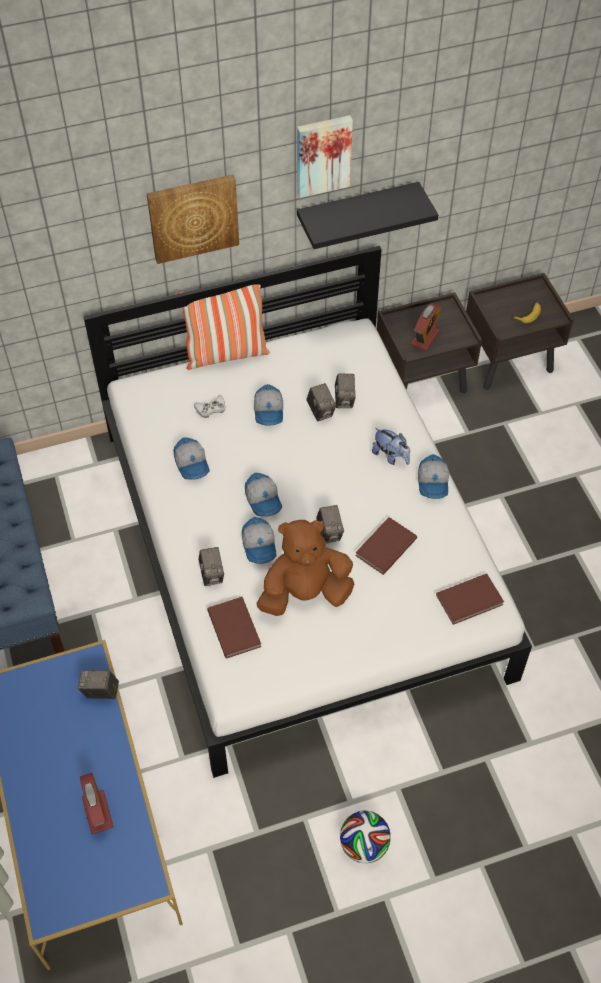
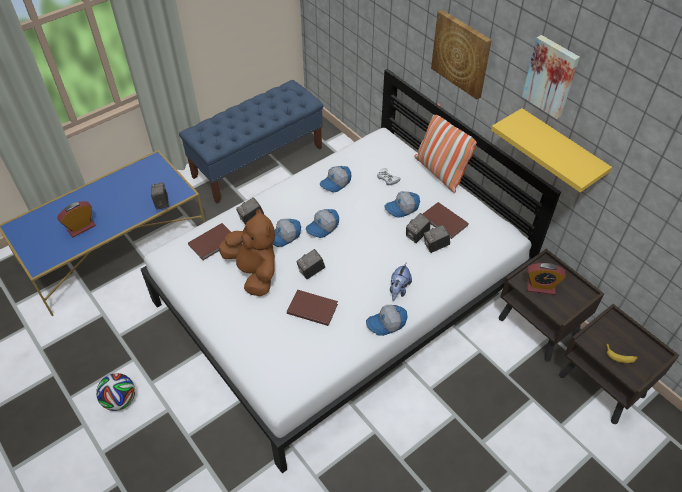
camera: 70 degrees right, 5 degrees down
black shelf [297,182,438,249] -> yellow shelf [491,108,612,193]
brown book [436,573,504,625] -> brown book moved to [423,202,469,239]

